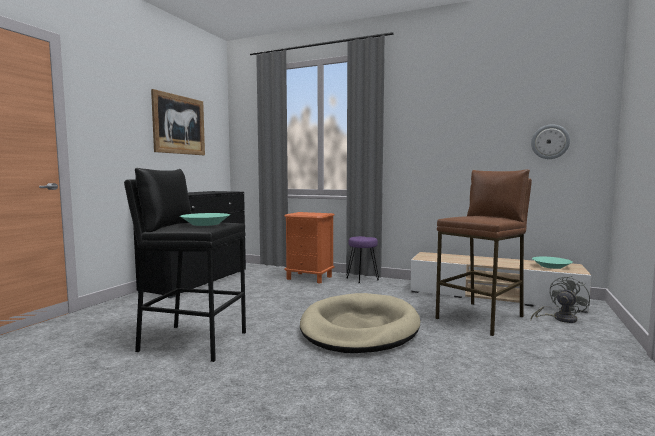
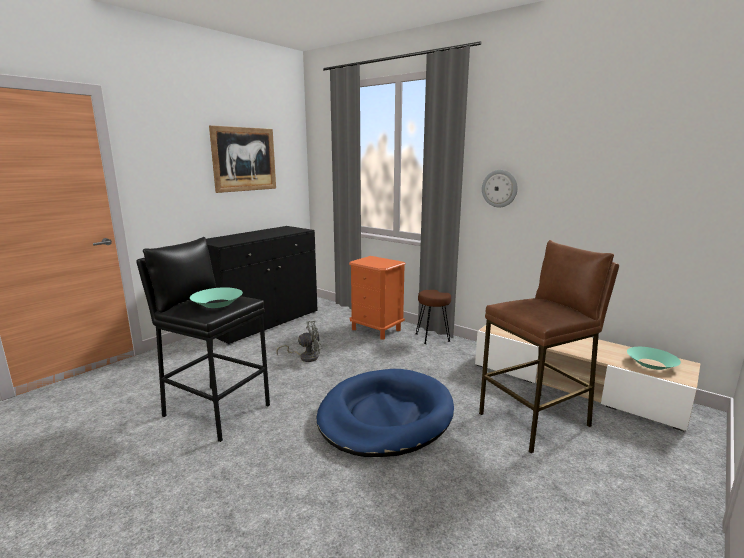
camera: 15 degrees right, 10 degrees up
beige dog bed [300,293,421,353] -> blue dog bed [317,369,454,457]
purple stool [347,236,379,283] -> brown stool [416,290,451,344]
wall clock [531,124,570,159] -> wall clock moved to [482,170,517,208]
grey fan [531,276,590,323] -> grey fan moved to [277,321,323,362]

